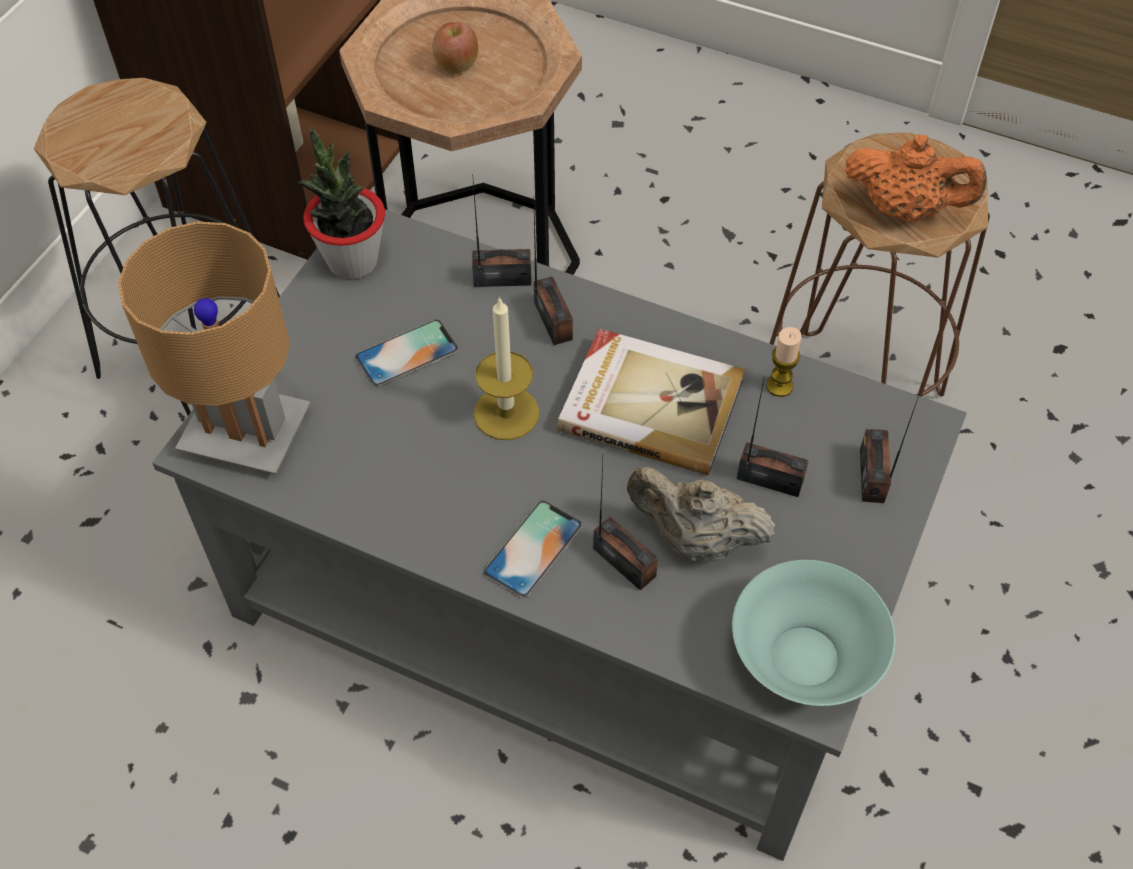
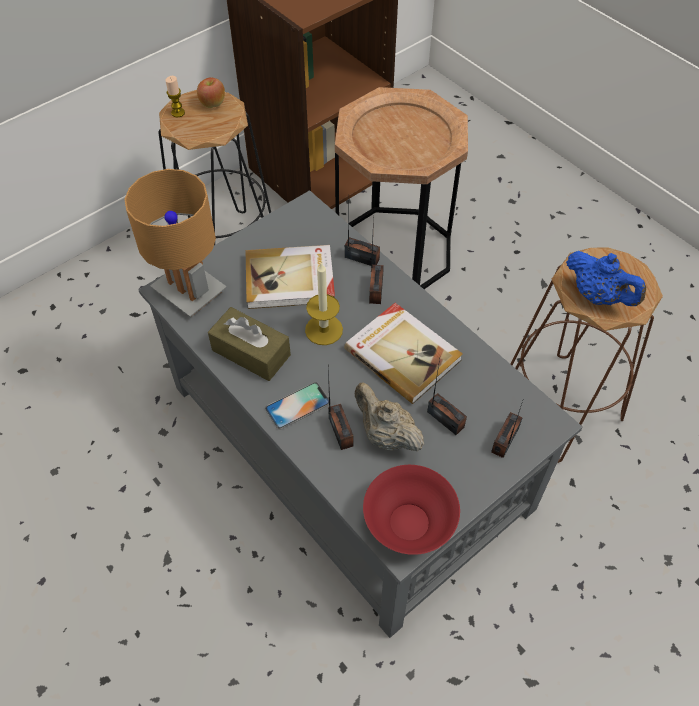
camera: 25 degrees right, 0 degrees up
potted plant [298,127,385,279] -> none
phone [355,320,459,387] -> book [245,245,335,309]
apple [433,22,478,74] -> apple moved to [197,77,225,108]
turquoise bowl [732,560,896,706] -> red bowl [363,465,460,555]
candle [766,327,802,397] -> candle moved to [165,76,185,117]
orange teapot [845,134,987,222] -> blue teapot [566,251,646,306]
none -> brown tissue box [208,307,291,381]

